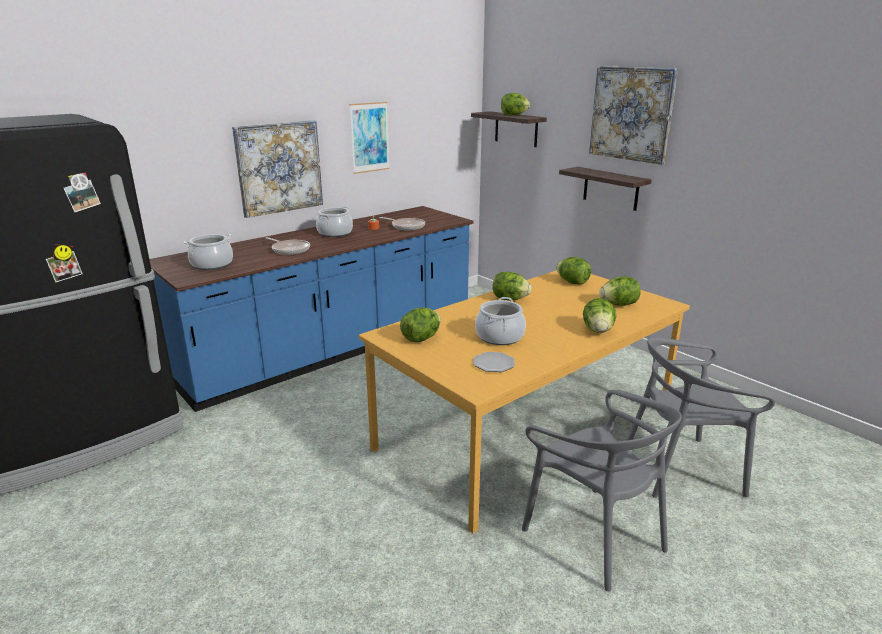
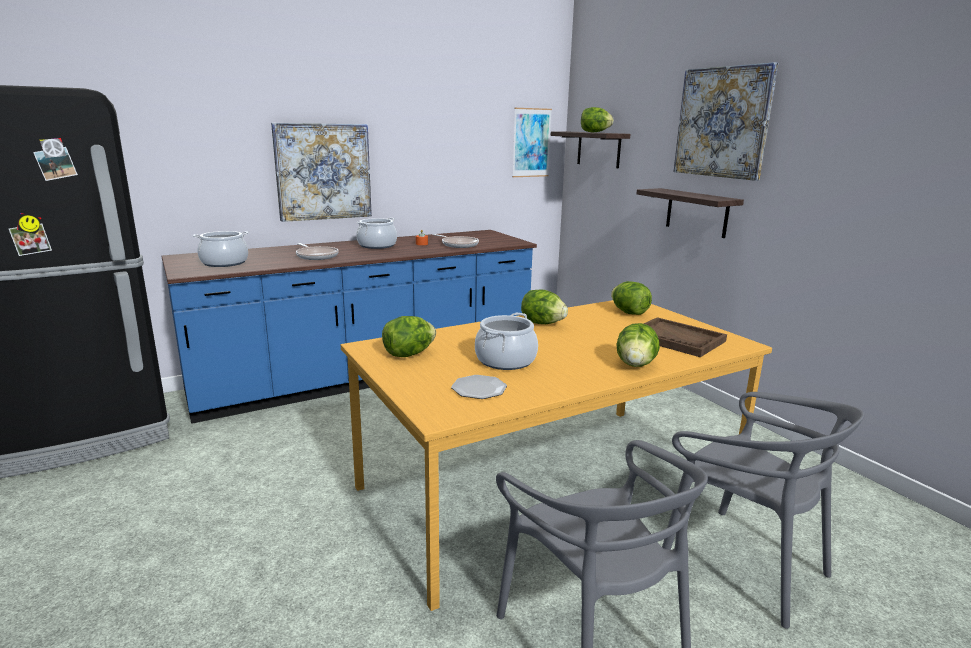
camera: 10 degrees right, 5 degrees down
picture [349,102,390,174] -> picture moved to [512,108,552,177]
lettuce [599,276,641,306] -> brown tray [644,317,727,357]
grey chair [627,337,775,498] -> grey chair turned 135 degrees counterclockwise [662,392,864,629]

